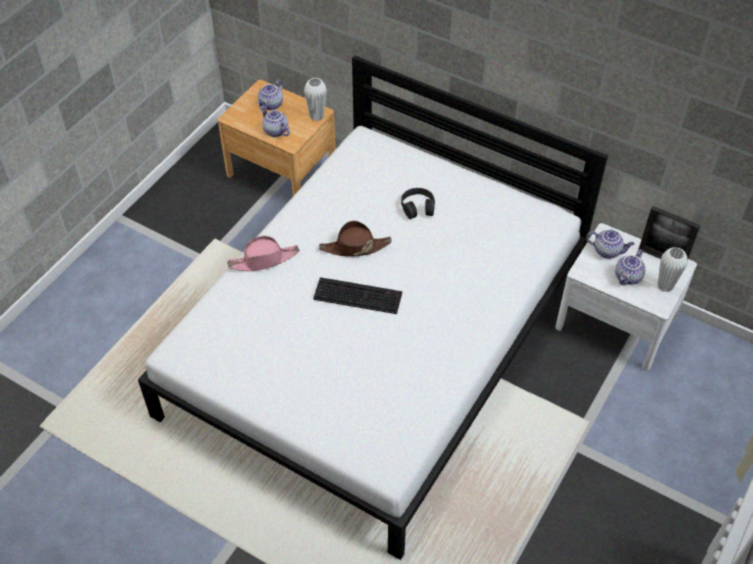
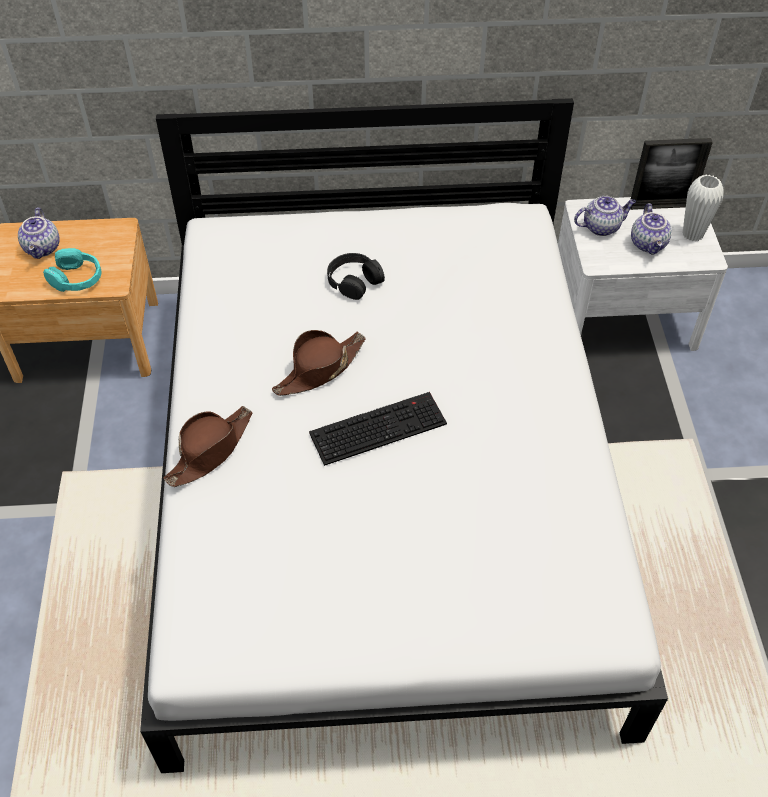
camera: 35 degrees left, 0 degrees up
pink hat [227,236,300,271] -> brown hat [163,406,252,487]
teapot [260,106,290,137] -> turquoise headphones [43,248,102,292]
white vase [304,78,327,121] -> none

